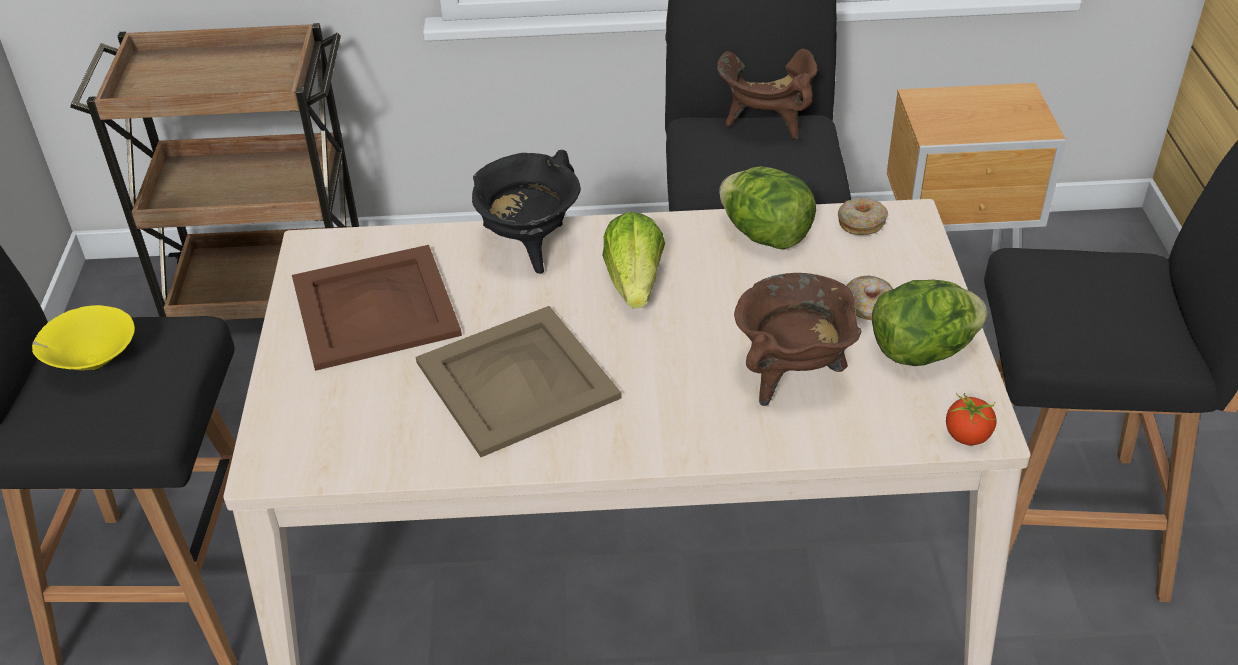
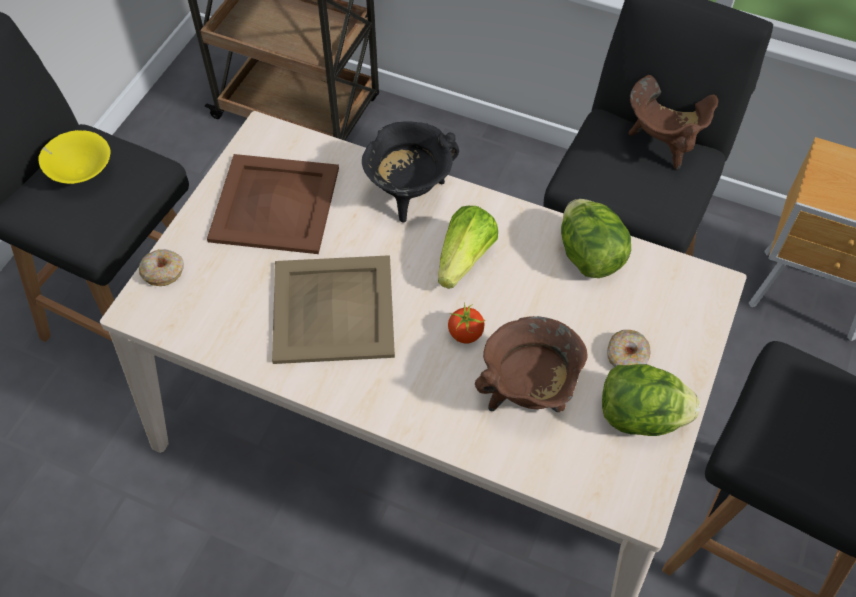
camera: 25 degrees right, 15 degrees up
donut [838,198,888,235] -> donut moved to [139,249,184,286]
tomato [946,393,997,446] -> tomato moved to [448,302,486,344]

